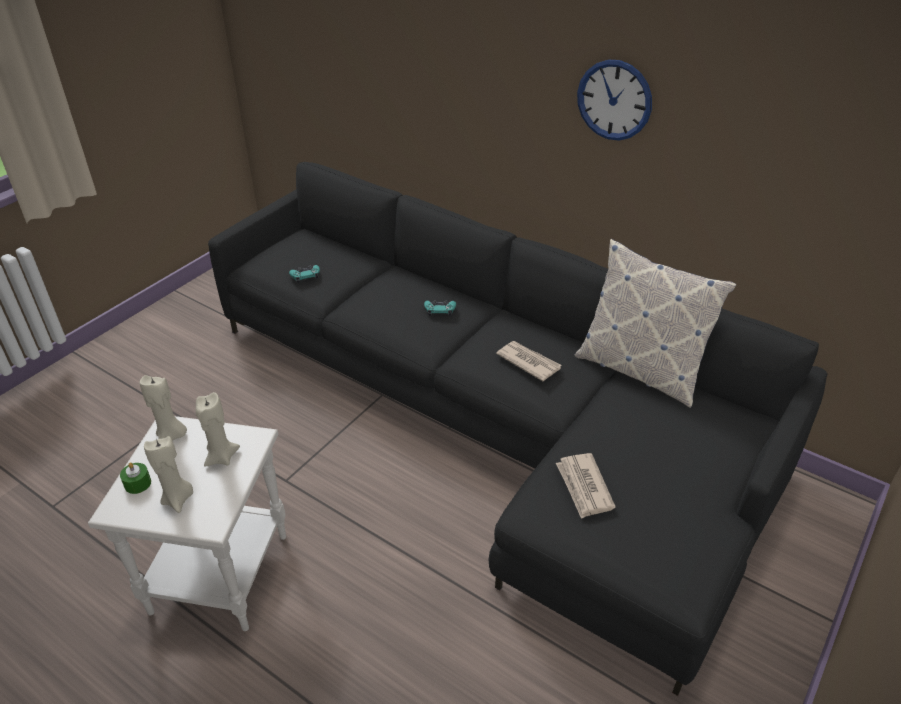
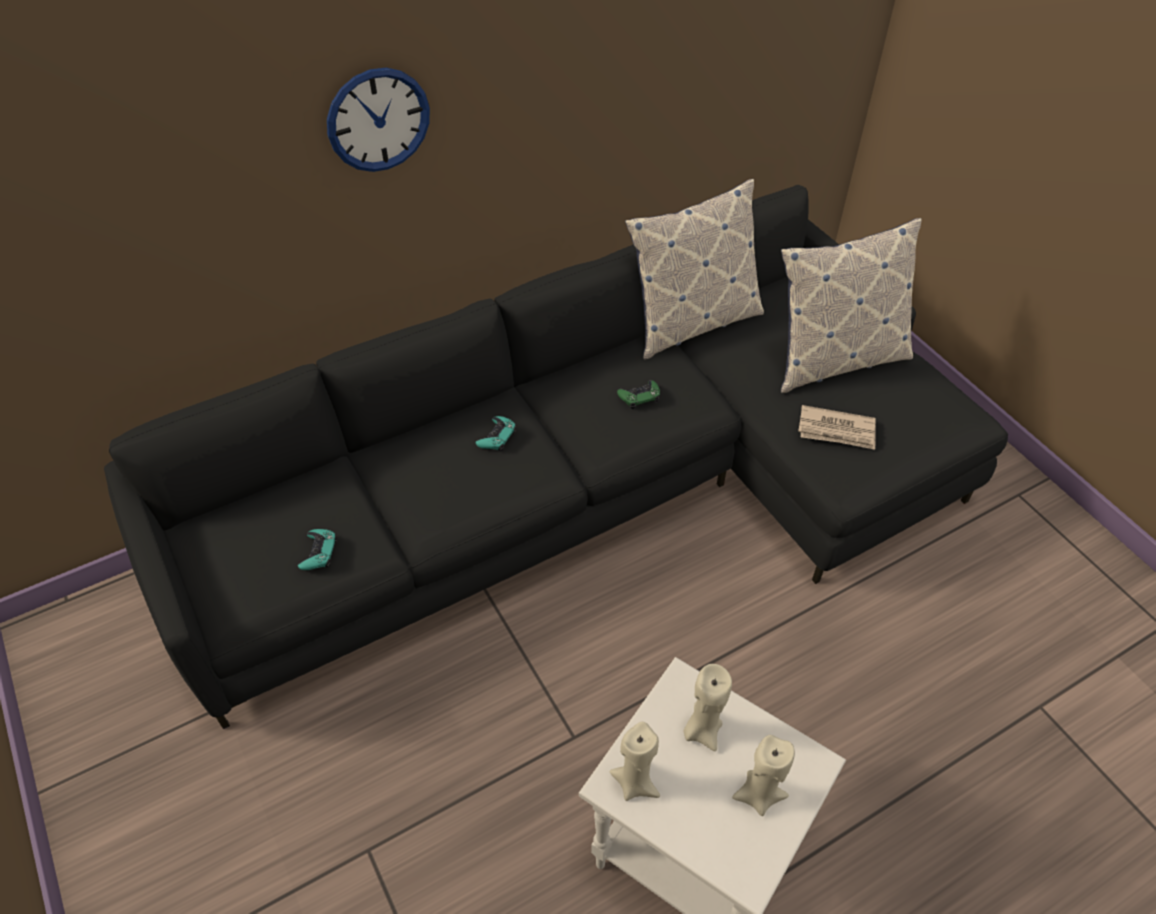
camera: 65 degrees left, 10 degrees up
green candle [120,463,151,494] -> none
newspaper [496,341,561,382] -> green game controller [617,380,660,409]
wall clock [577,60,652,141] -> wall clock moved to [327,68,430,172]
none -> pillow [781,218,921,393]

